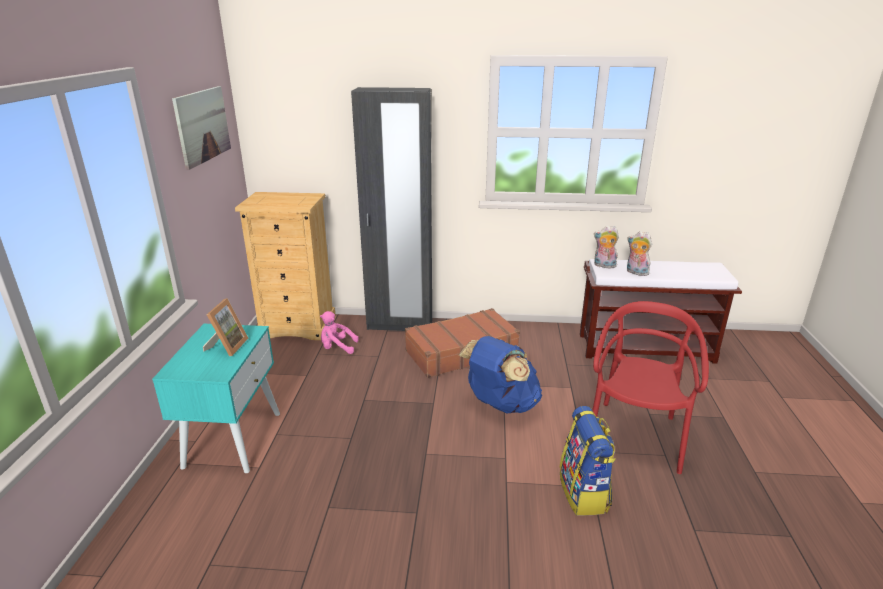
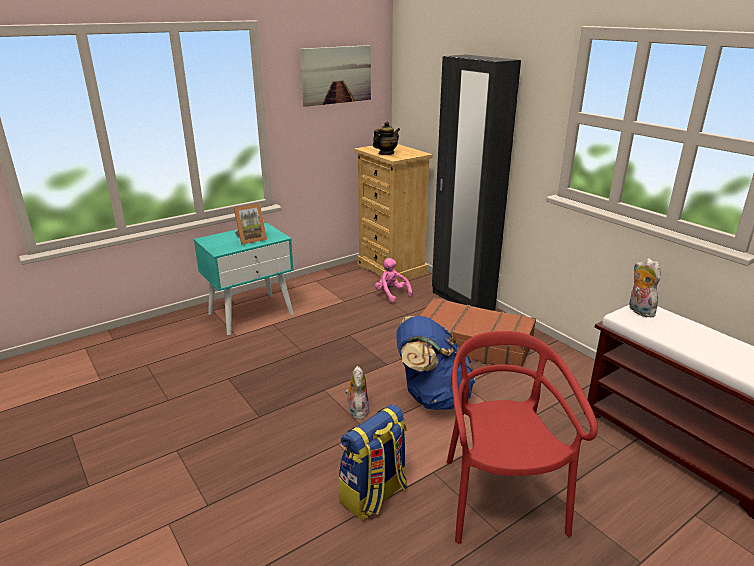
camera: 50 degrees right, 0 degrees up
red chair [592,301,709,474] -> red chair turned 75 degrees counterclockwise [447,331,598,544]
plush toy [627,231,652,276] -> plush toy moved to [345,366,369,420]
none -> teapot [373,122,400,155]

